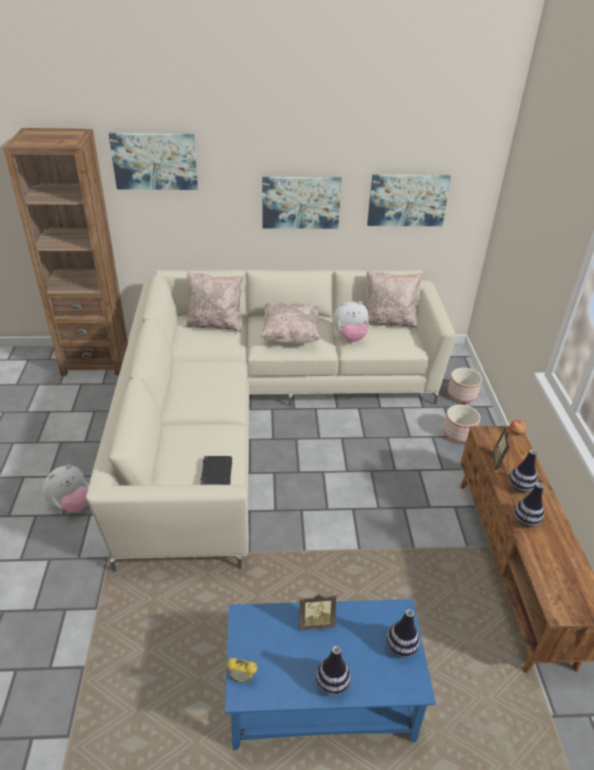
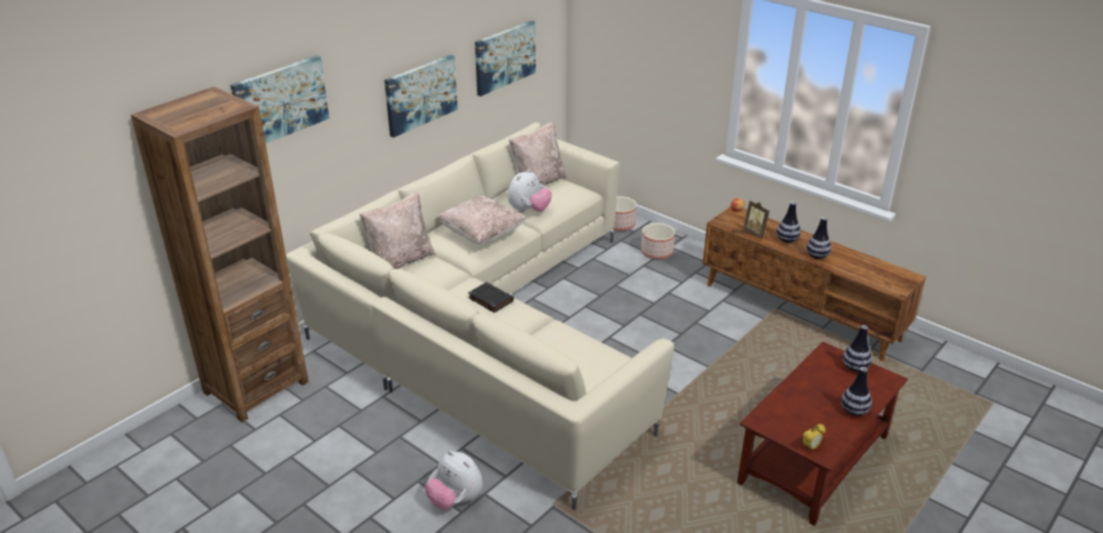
camera: 45 degrees left, 5 degrees down
plush toy [42,464,89,513] -> plush toy turned 135 degrees clockwise [425,451,483,510]
black book [200,456,232,485] -> black book moved to [468,282,514,313]
blue coffee table [225,599,436,750] -> brown coffee table [737,342,908,526]
picture frame [299,594,337,630] -> none

